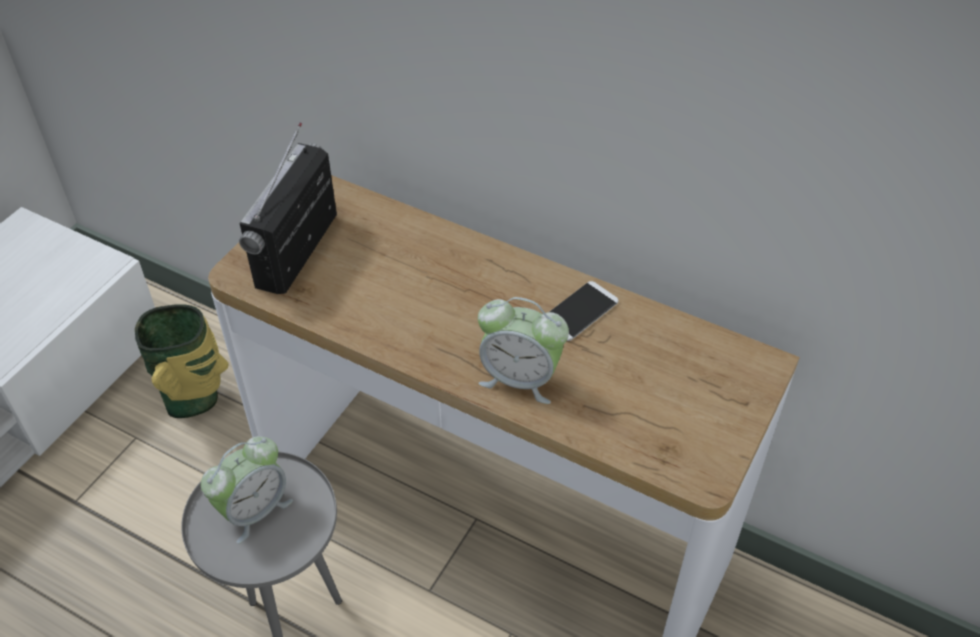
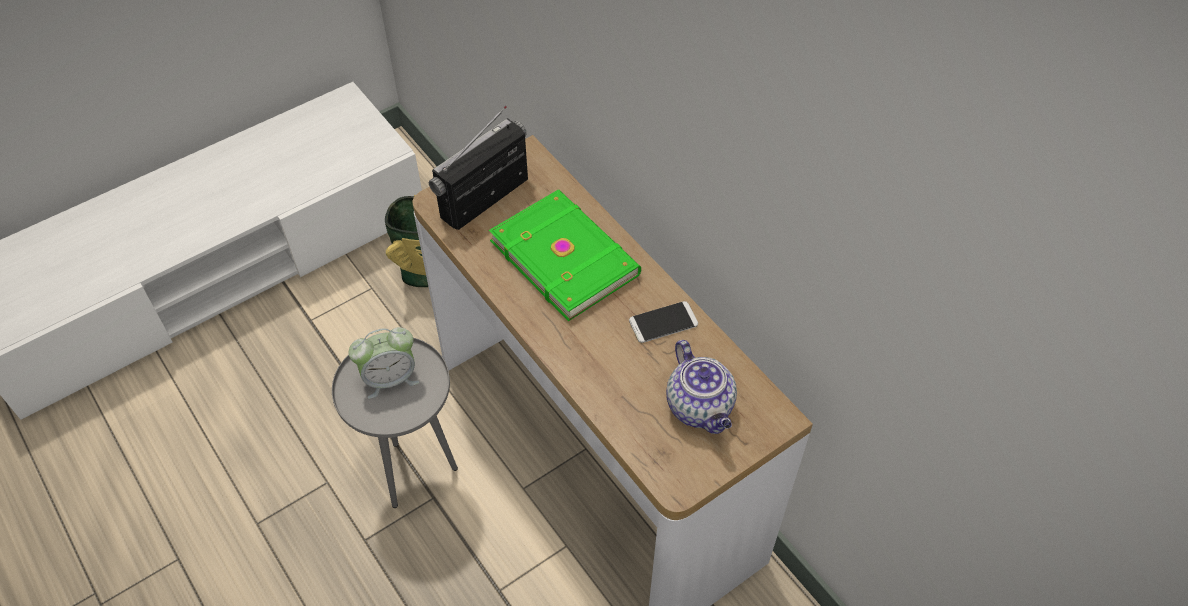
camera: 25 degrees right, 5 degrees up
alarm clock [478,297,569,404] -> none
none -> green book [489,190,641,321]
none -> teapot [666,340,737,434]

